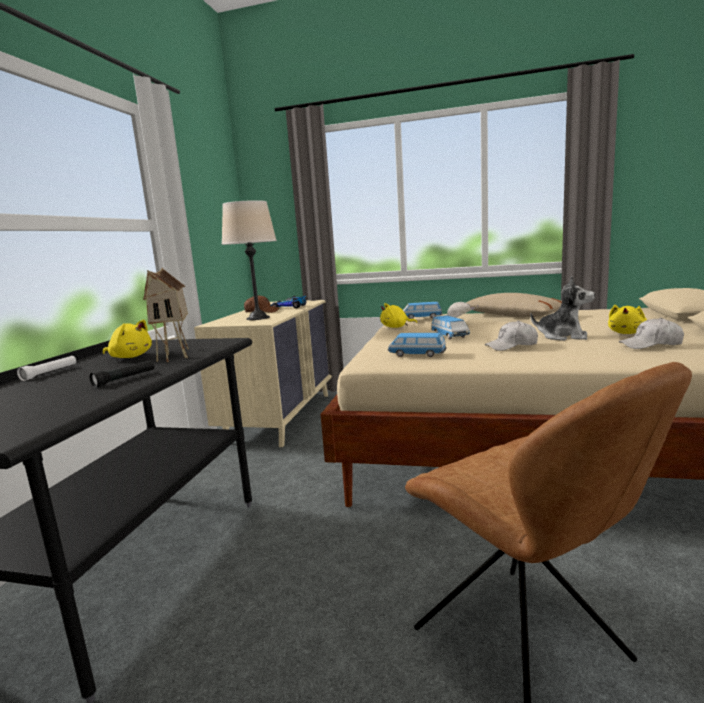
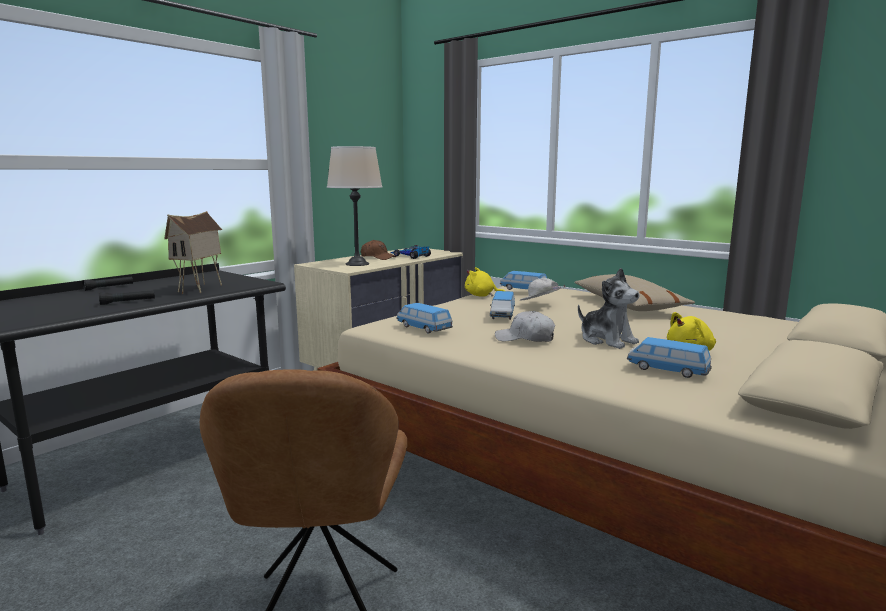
camera: 25 degrees right, 0 degrees up
white flashlight [17,356,76,381] -> black flashlight [82,276,133,291]
yellow plush toy [103,320,152,358] -> none
white cap [619,318,684,349] -> toy car [627,337,712,378]

